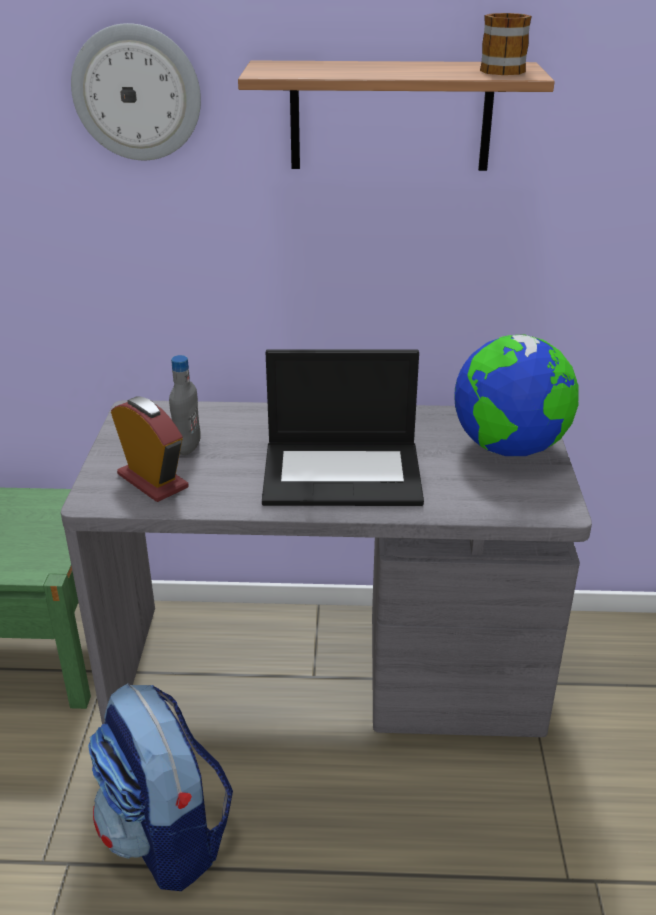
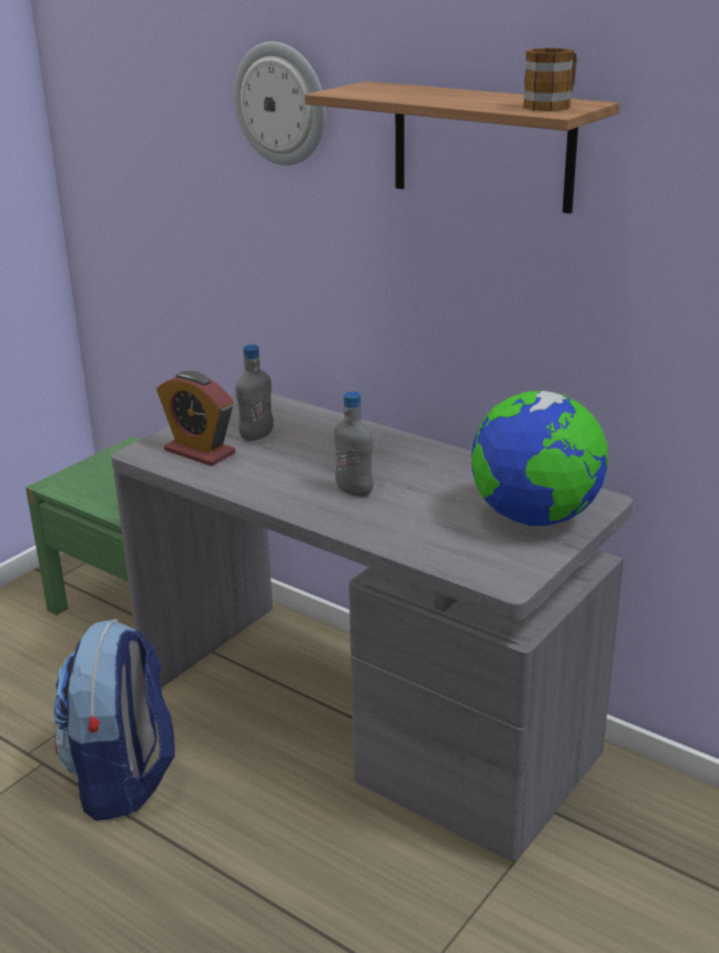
camera: 35 degrees right, 5 degrees down
alarm clock [111,397,189,502] -> alarm clock turned 135 degrees clockwise [157,371,235,466]
laptop [262,349,424,506] -> grey bottle [334,391,374,497]

